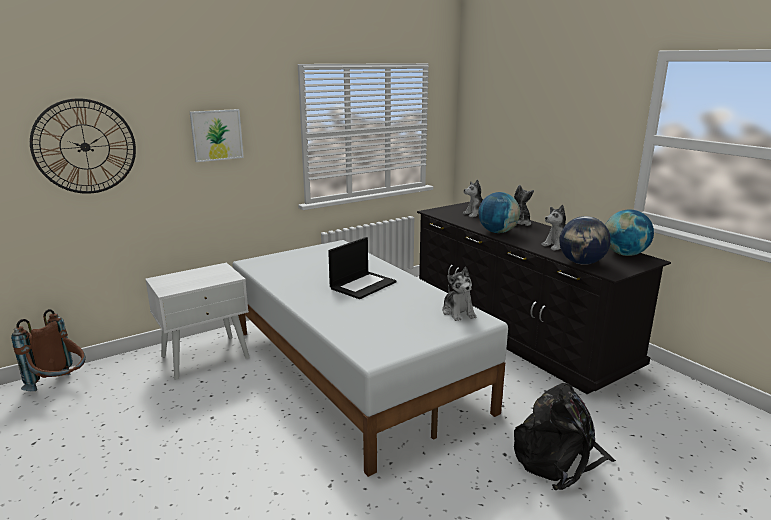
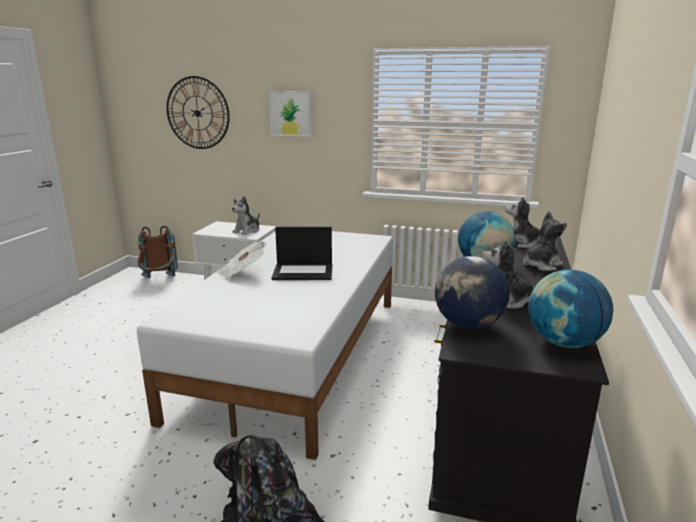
camera: 50 degrees right, 0 degrees up
plush toy [442,267,476,321] -> plush toy moved to [232,196,260,235]
none -> newspaper [216,241,267,278]

